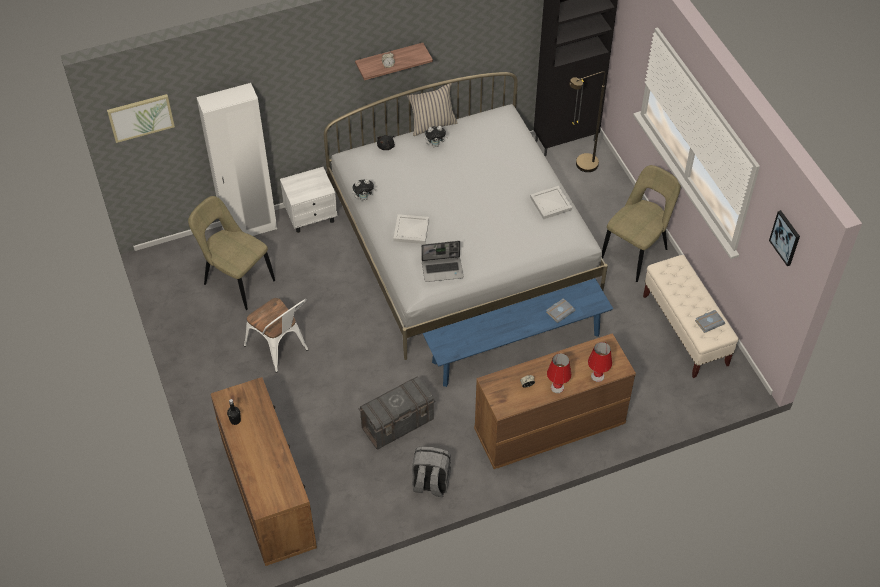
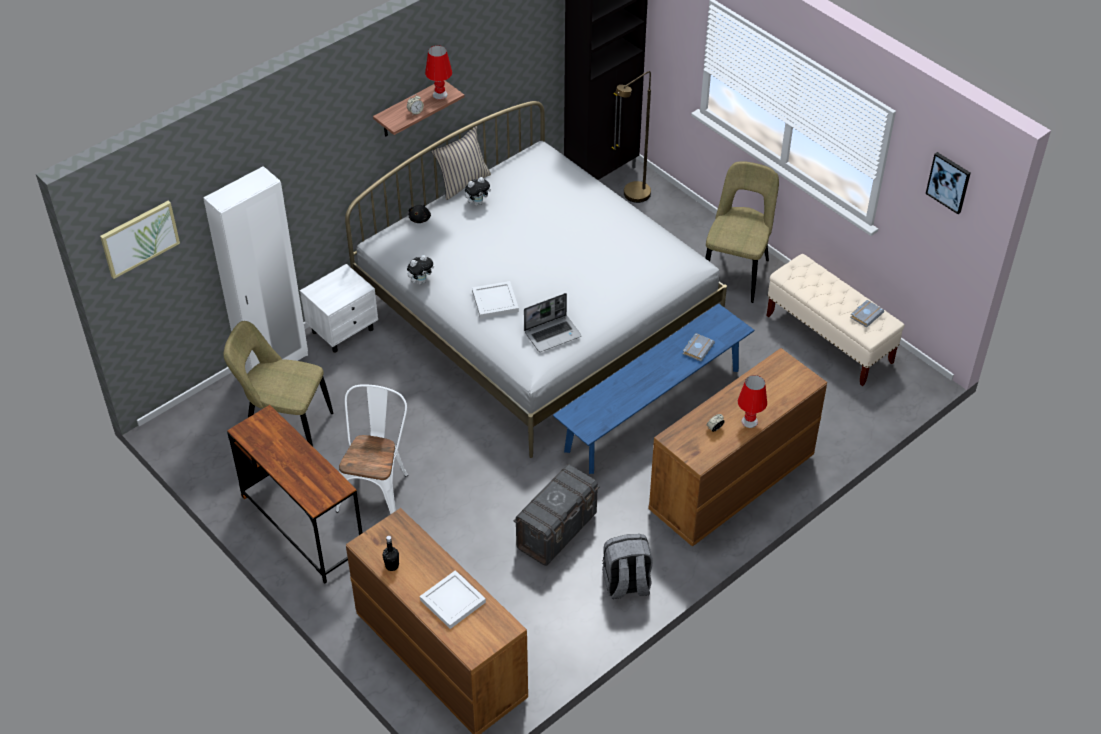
camera: 20 degrees left, 5 degrees down
white chair [244,298,309,373] -> white chair turned 105 degrees counterclockwise [336,384,408,514]
white tray [530,186,572,219] -> white tray moved to [420,570,486,629]
red table lamp [588,342,612,382] -> red table lamp moved to [425,45,452,100]
none -> brown desk [227,405,362,583]

